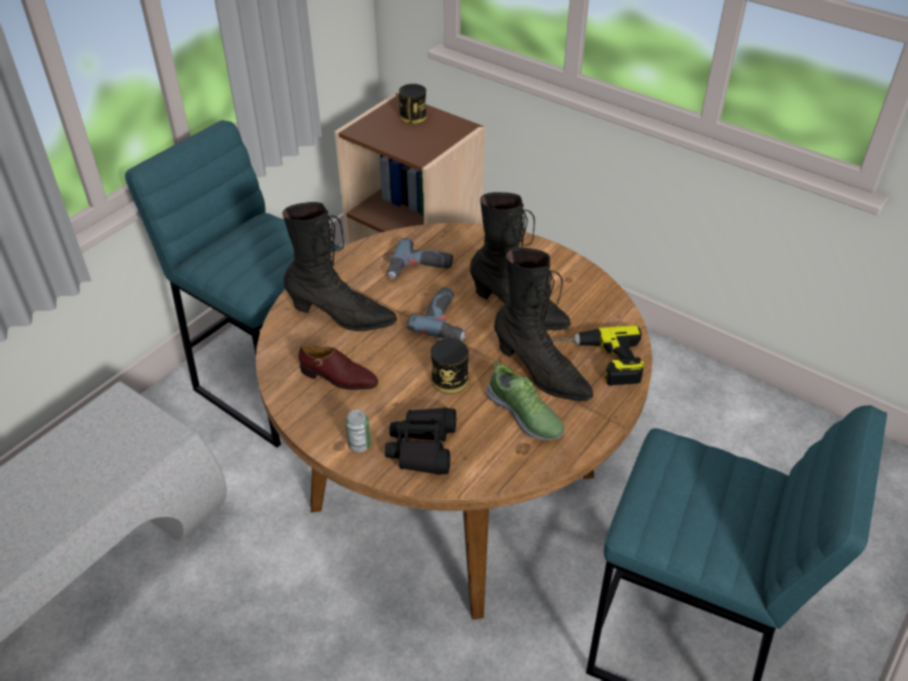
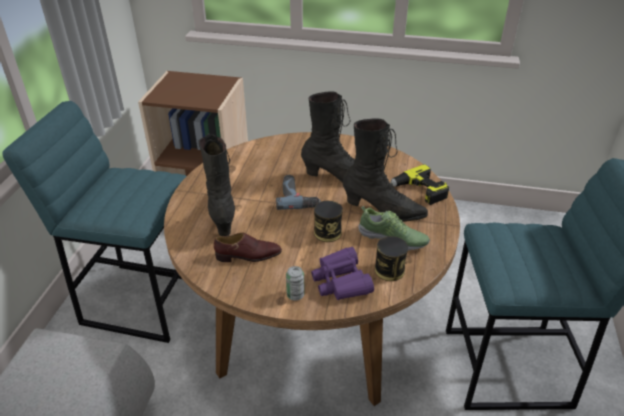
camera: 25 degrees left, 5 degrees down
black boot [282,202,397,331] -> black boot turned 90 degrees counterclockwise [199,133,235,236]
black binoculars [385,408,456,475] -> purple binoculars [311,247,374,300]
power drill [387,238,453,279] -> none
can [399,84,427,124] -> can moved to [375,236,408,281]

